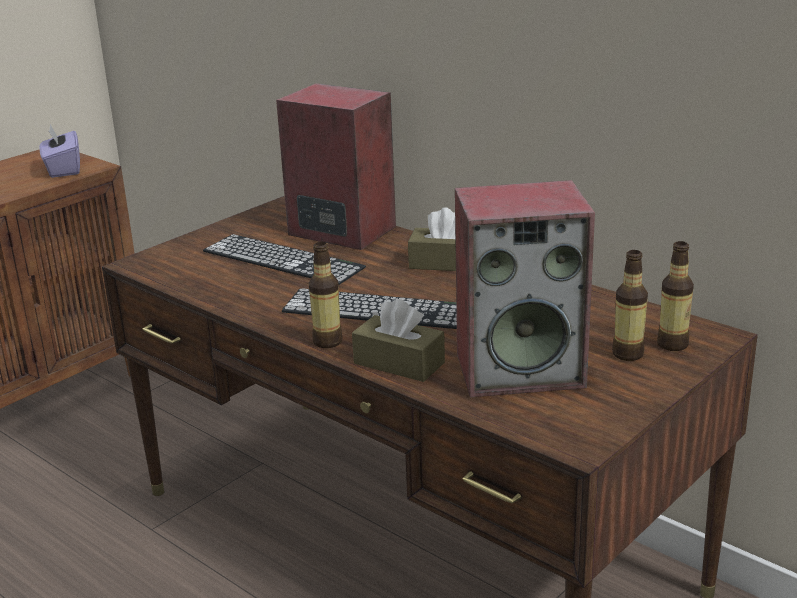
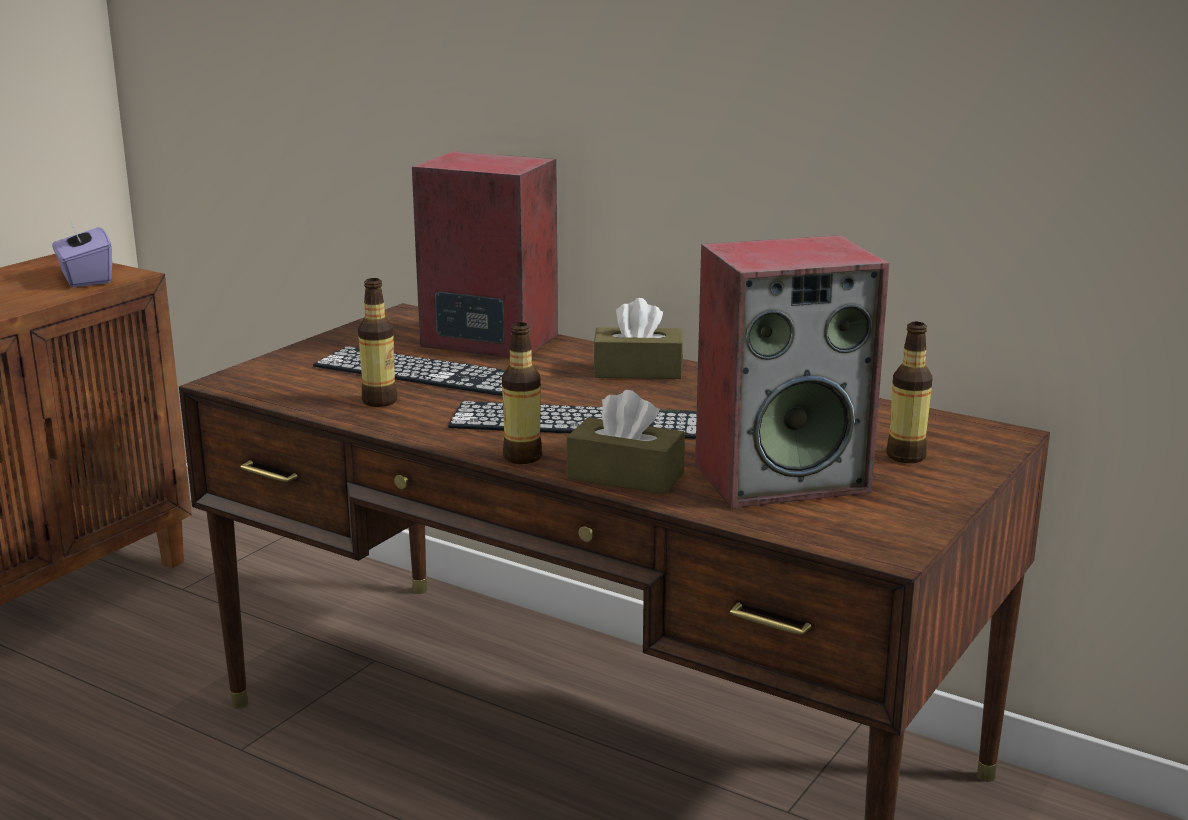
camera: 10 degrees left, 5 degrees down
bottle [657,241,694,351] -> bottle moved to [358,278,397,407]

